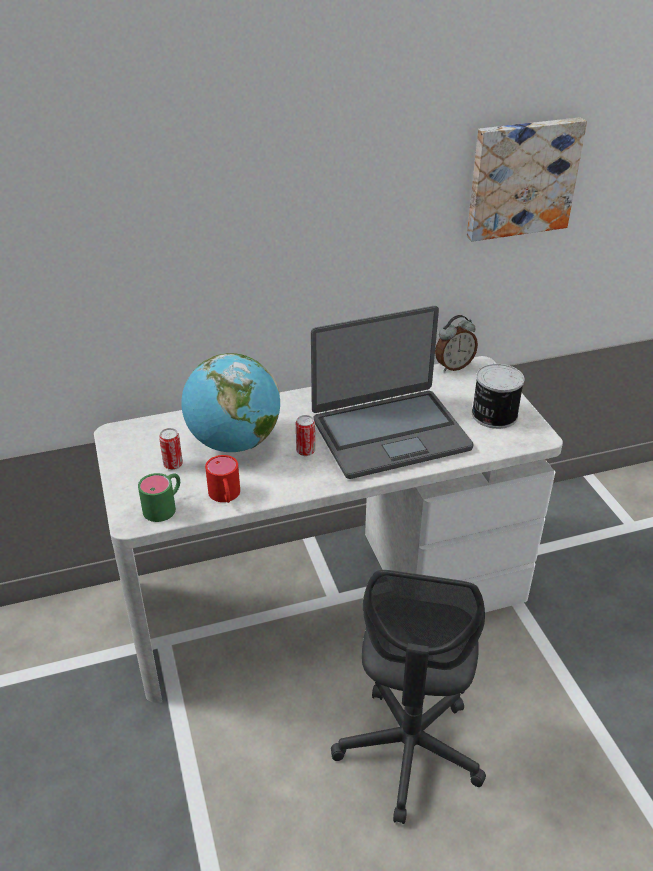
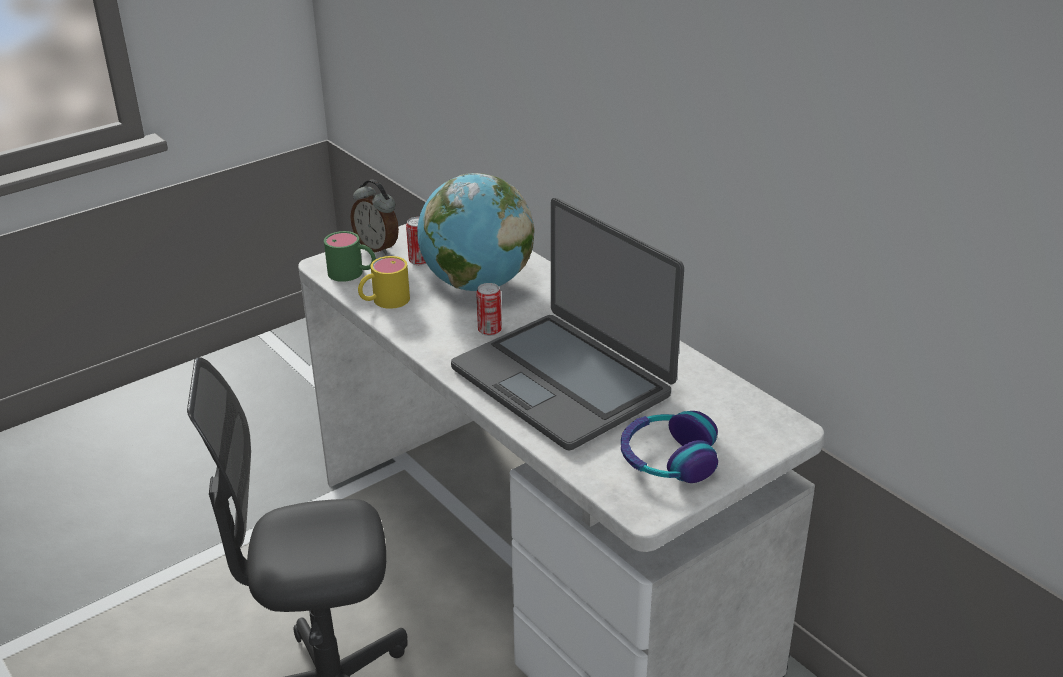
camera: 70 degrees right, 5 degrees down
red mug [205,455,240,503] -> yellow mug [358,256,410,309]
alarm clock [435,315,478,372] -> alarm clock moved to [350,180,399,255]
picture [467,117,587,242] -> none
can [472,364,525,429] -> headphones [621,411,718,483]

